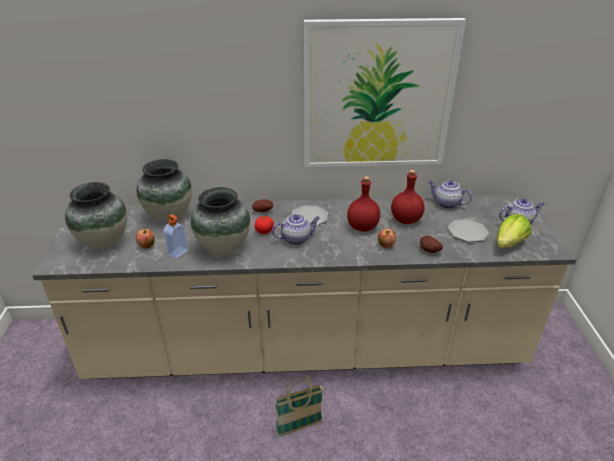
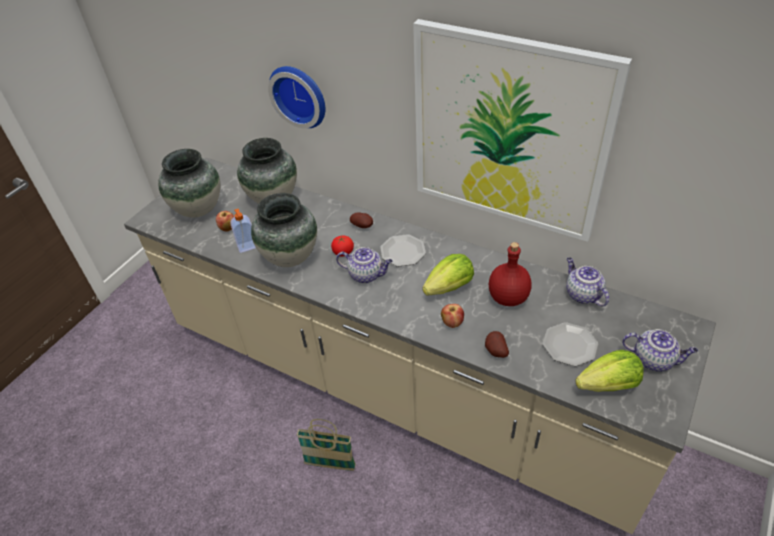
camera: 35 degrees right, 10 degrees up
red bottle [347,176,380,232] -> lettuce [422,254,474,296]
none -> wall clock [268,66,325,128]

